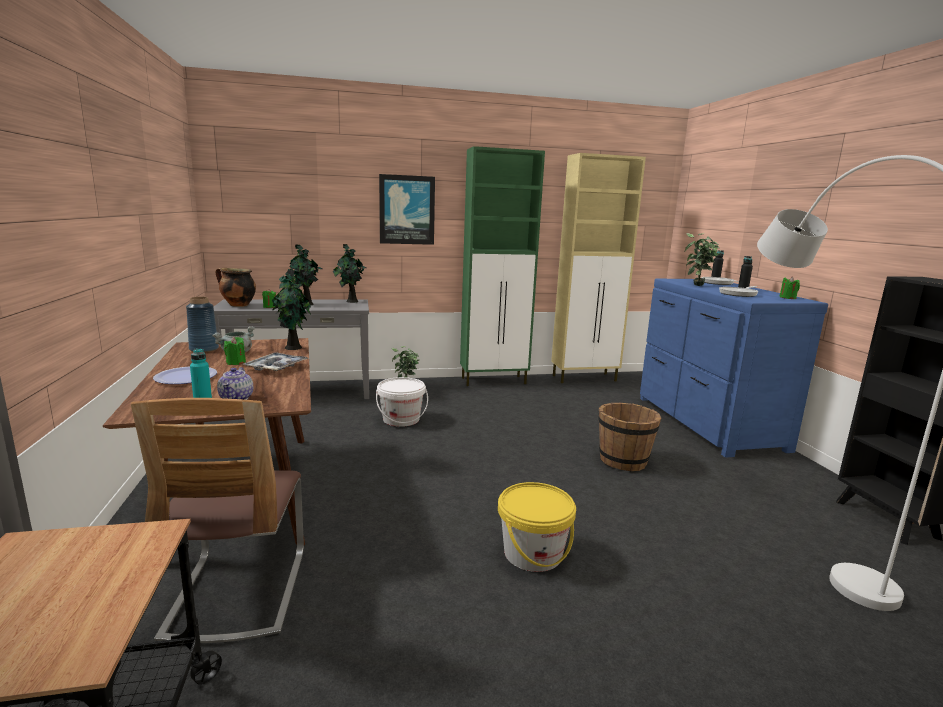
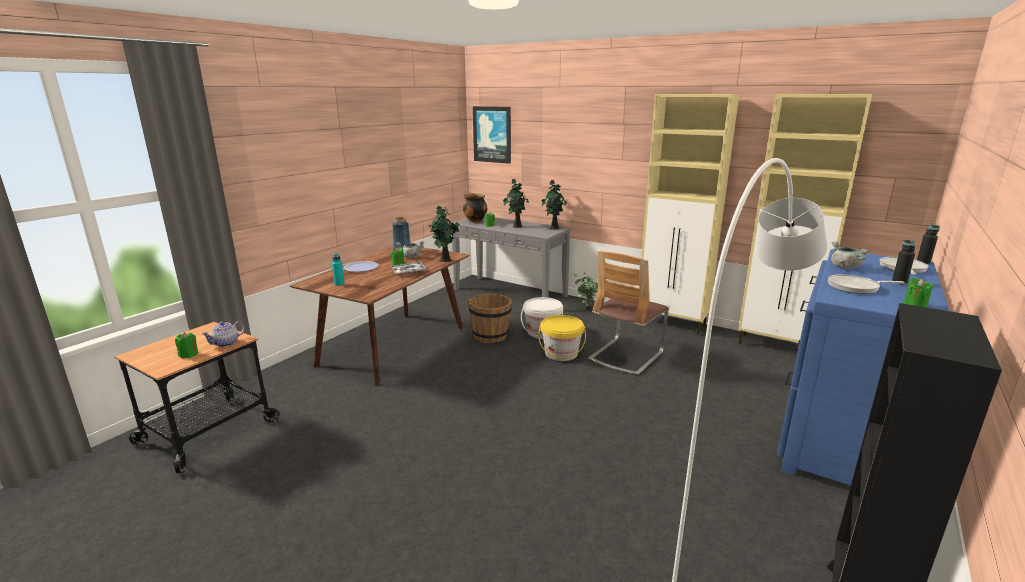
camera: 45 degrees right, 5 degrees up
chair [131,398,304,643] -> chair moved to [588,251,669,376]
teapot [217,367,253,400] -> teapot moved to [202,321,245,347]
picture [379,174,435,245] -> picture moved to [473,106,511,164]
green cabinet [460,146,545,386] -> beige cabinet [641,94,739,335]
yellow bucket [498,482,576,572] -> yellow bucket moved to [538,315,586,361]
brown bucket [598,403,661,471] -> brown bucket moved to [468,294,512,343]
potted plant [684,233,721,286] -> grey cooking pot [831,241,869,269]
none -> green candle [175,332,198,358]

